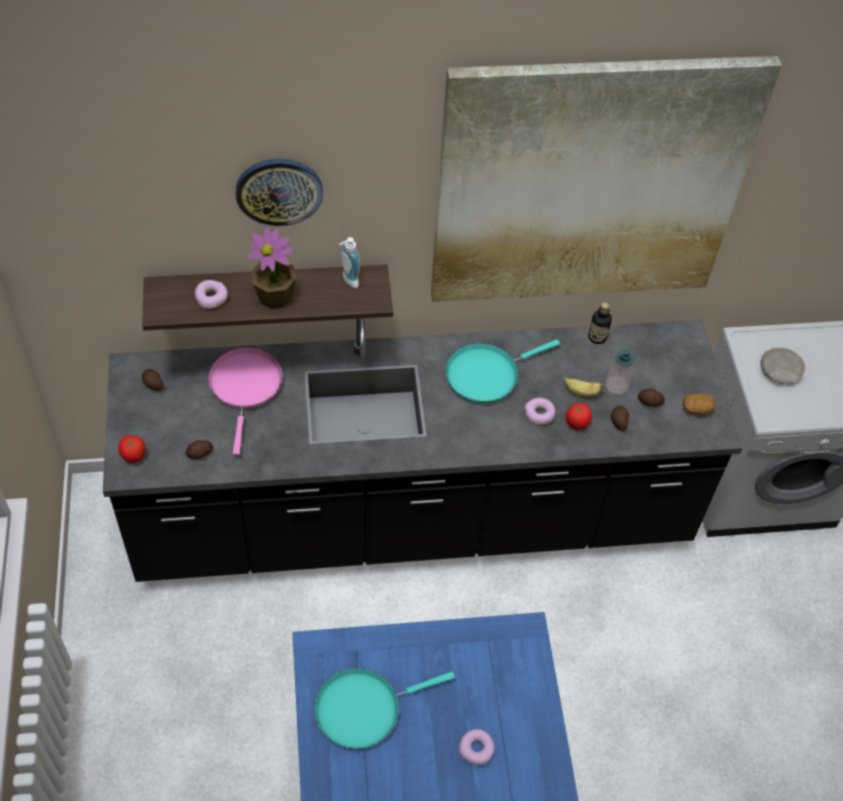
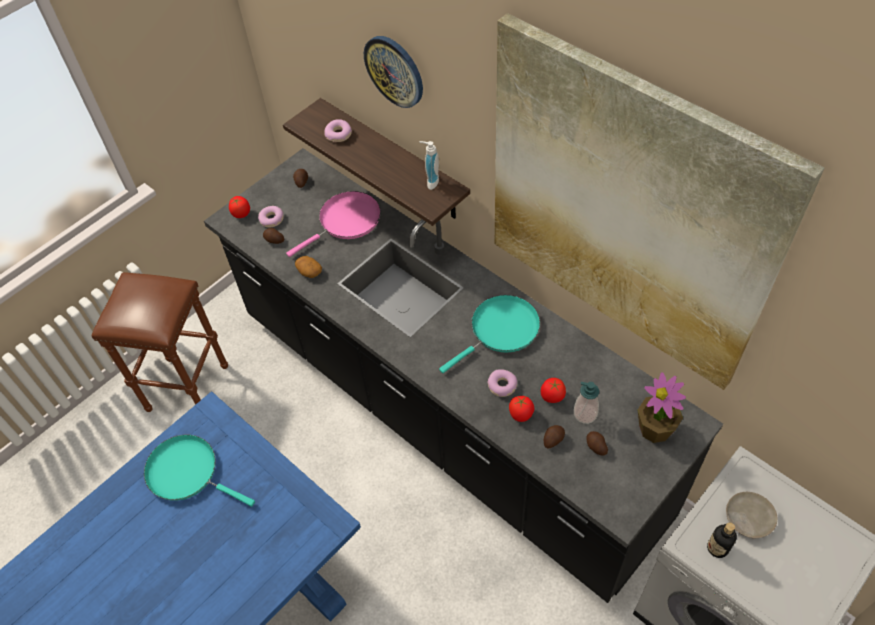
camera: 55 degrees right, 0 degrees up
potted plant [248,227,296,309] -> potted plant moved to [638,372,686,443]
turquoise frying pan [445,339,560,404] -> turquoise frying pan turned 120 degrees clockwise [439,295,540,373]
donut [459,729,495,765] -> donut moved to [258,206,284,228]
banana [564,378,605,397] -> tomato [541,378,566,403]
bottle [588,303,612,344] -> bottle moved to [707,522,737,558]
potato [683,394,715,415] -> potato moved to [295,256,322,278]
none -> brown stool [92,272,228,412]

